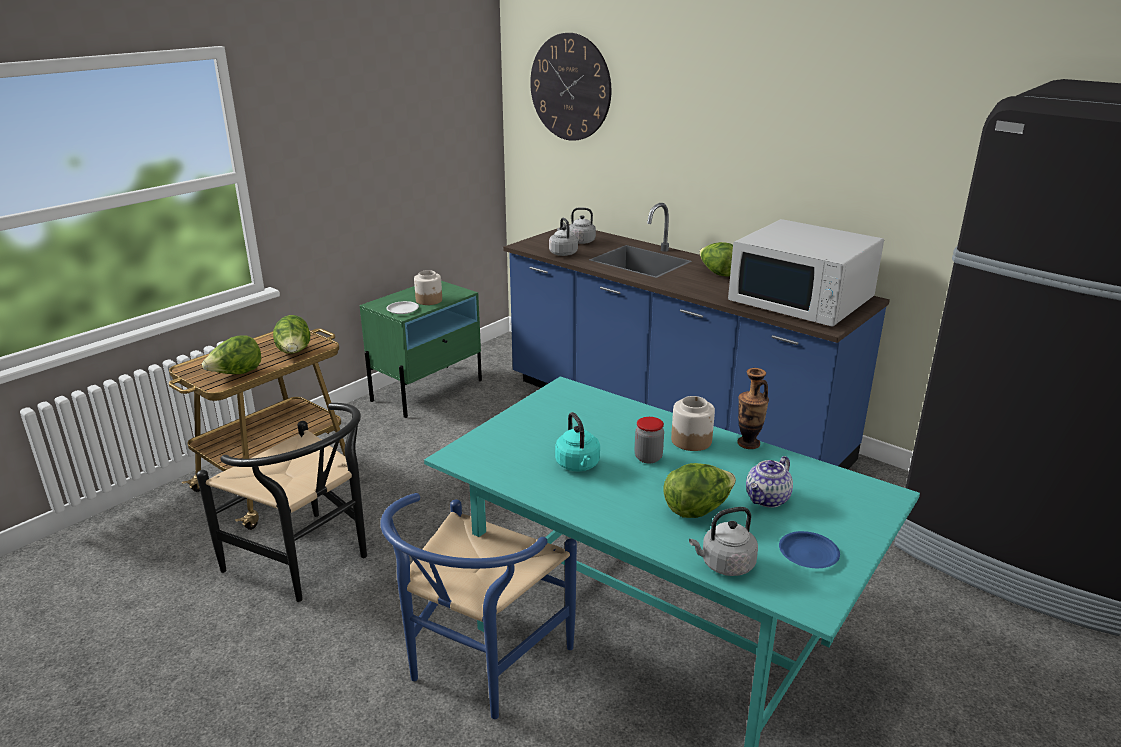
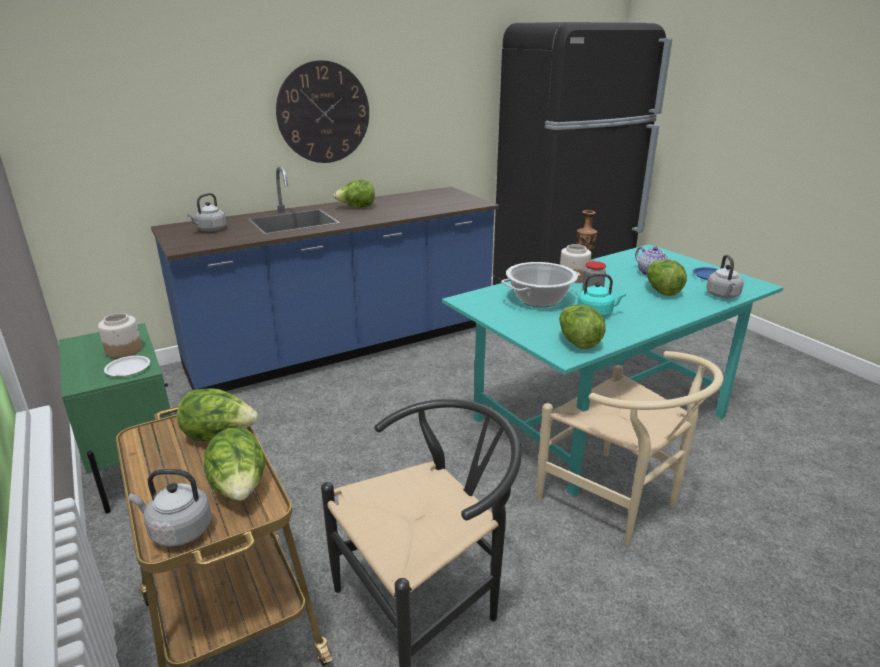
camera: 70 degrees left, 0 degrees up
blue chair [380,493,577,719] -> beige chair [537,351,723,546]
wall clock [530,33,611,141] -> wall clock moved to [276,60,369,163]
grey kettle [549,217,578,256] -> grey kettle moved to [129,469,212,547]
white microwave [728,219,884,327] -> none
none -> cooking pot [501,262,580,307]
none -> lettuce [559,304,606,349]

